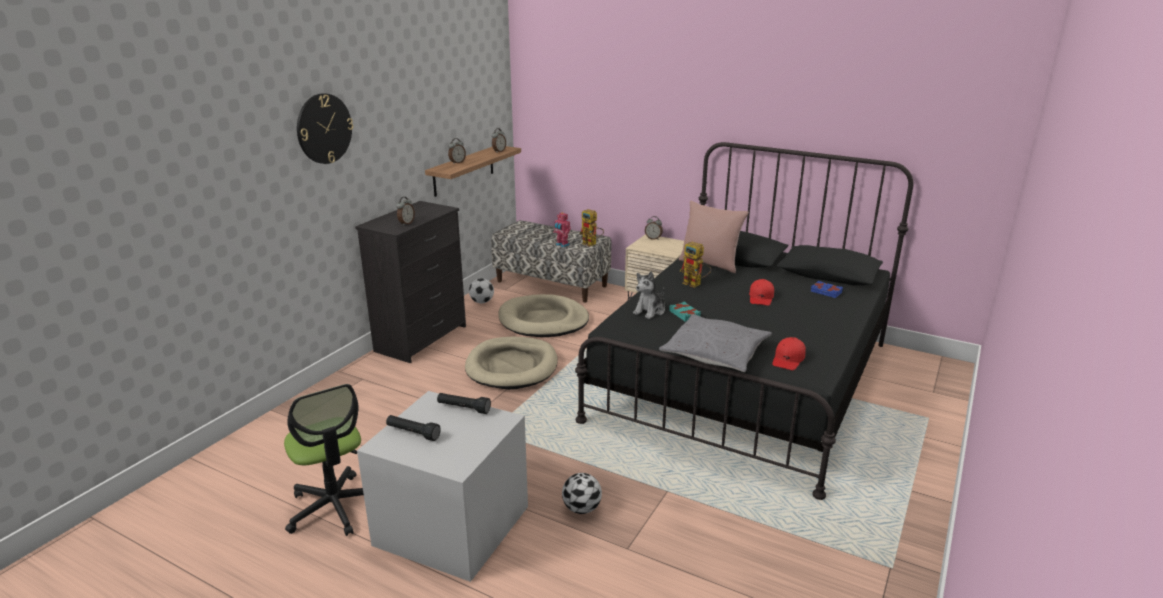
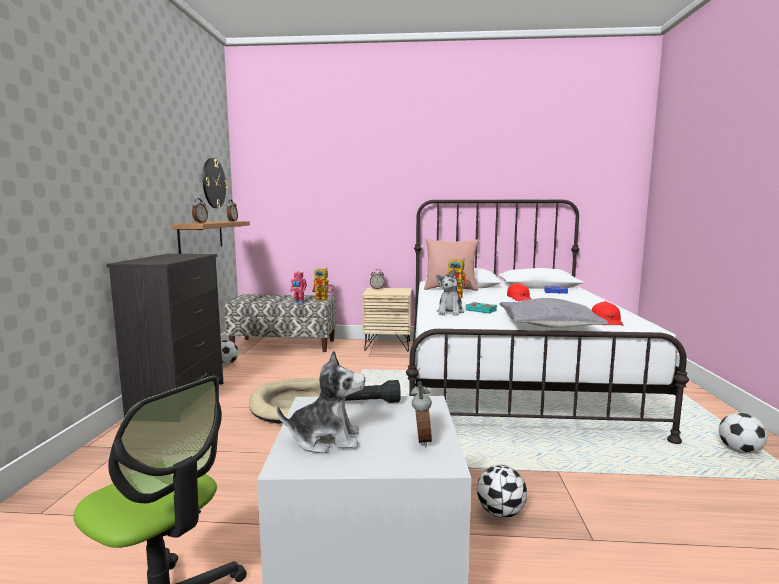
camera: 25 degrees left, 15 degrees down
wall clock [297,93,353,164] -> wall clock moved to [202,158,228,208]
black flashlight [386,415,441,441] -> plush toy [277,350,365,454]
alarm clock [396,197,415,226] -> alarm clock moved to [411,381,432,447]
beige dog bed [498,294,589,337] -> none
black bed [575,142,914,500] -> white bed [406,200,689,444]
none -> football [719,413,768,454]

